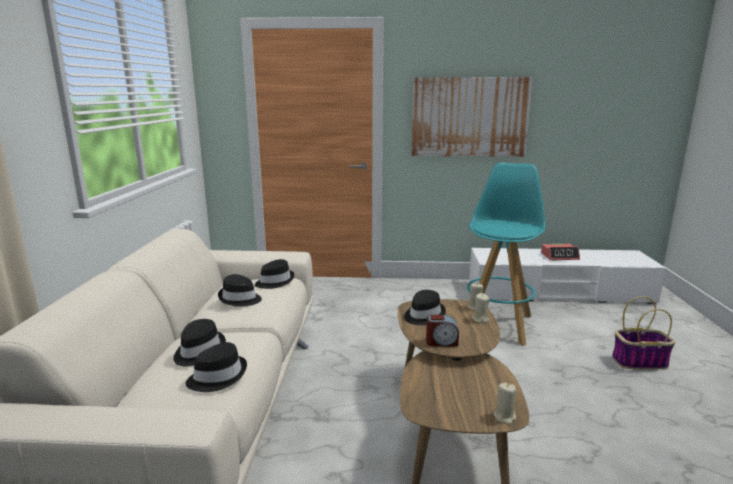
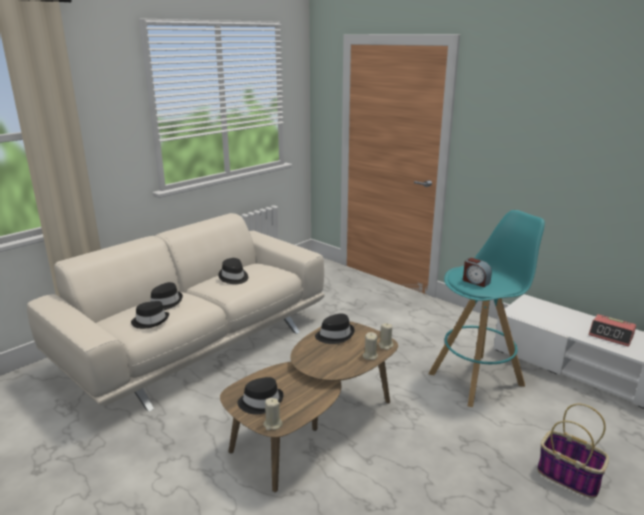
camera: 40 degrees right, 5 degrees up
black hat [255,259,294,289] -> black hat moved to [237,377,284,415]
picture [411,77,533,157] -> none
alarm clock [426,314,459,347] -> alarm clock moved to [463,258,492,287]

